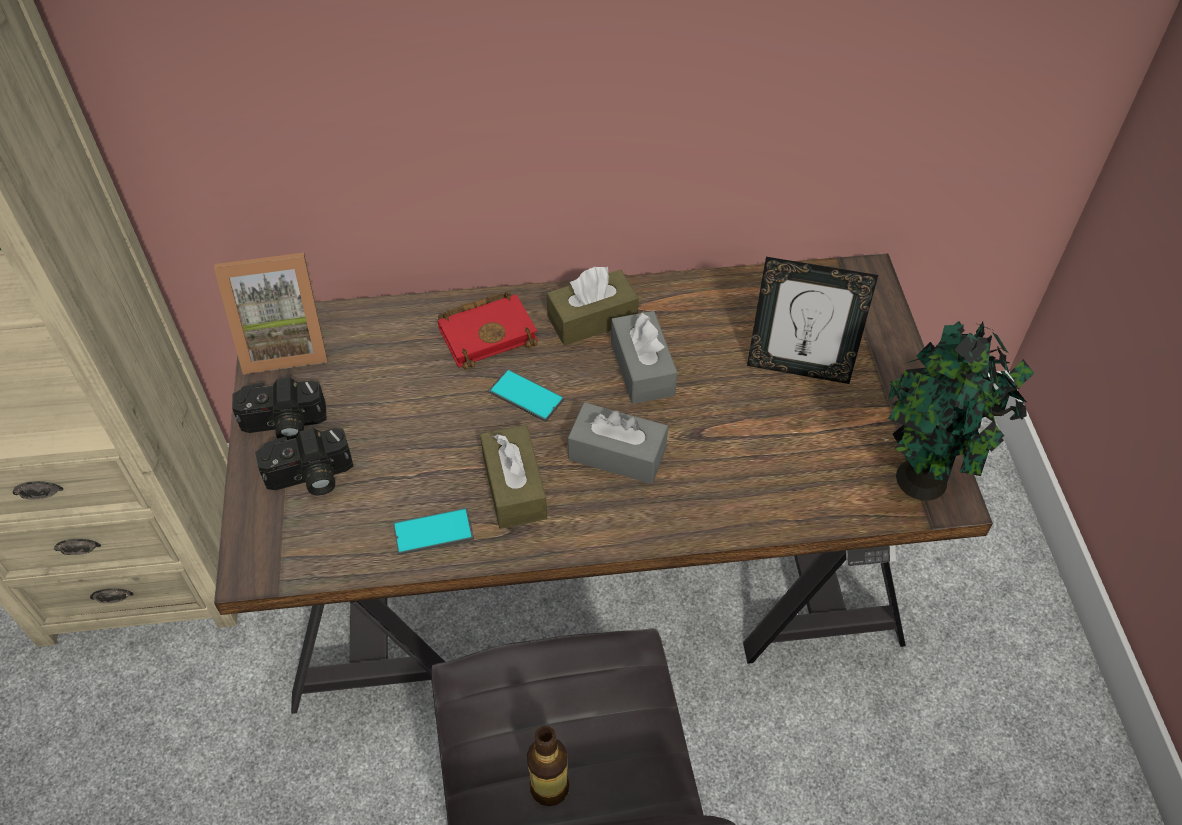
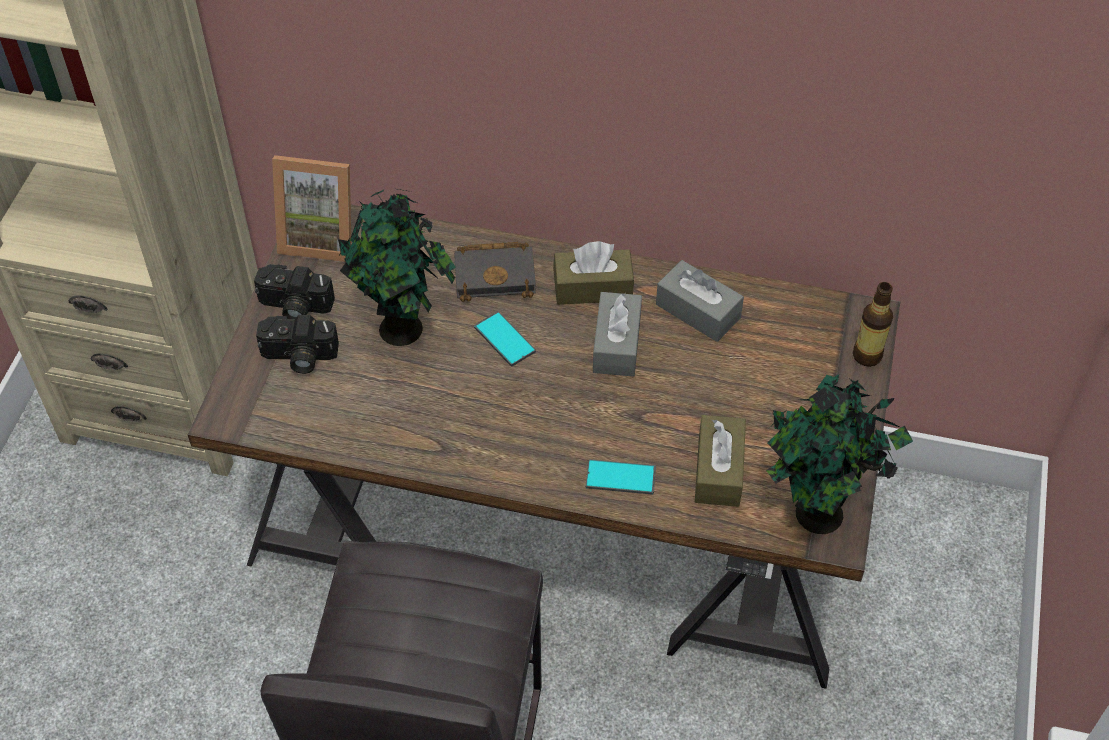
camera: 20 degrees right, 0 degrees up
phone [393,508,474,555] -> phone moved to [586,459,656,494]
red book [438,292,538,369] -> black book [454,242,536,302]
brown tissue box [480,425,547,529] -> brown tissue box moved to [695,415,746,507]
bottle [527,726,569,806] -> bottle moved to [853,282,893,367]
grey tissue box [568,402,668,484] -> grey tissue box moved to [656,260,744,342]
picture frame [747,257,878,384] -> none
none -> potted plant [338,189,456,346]

